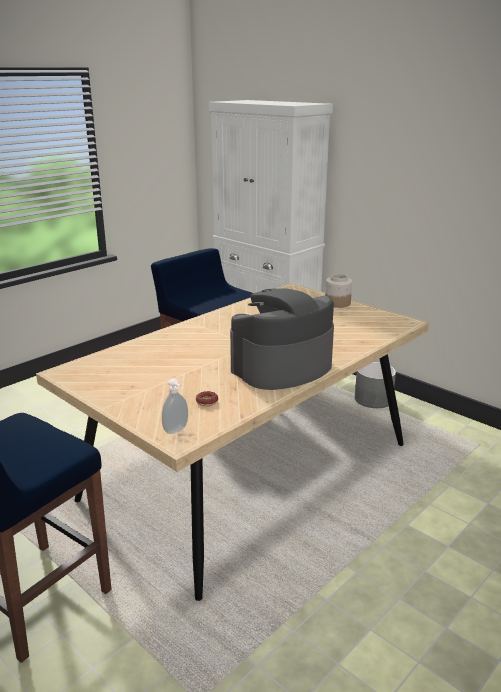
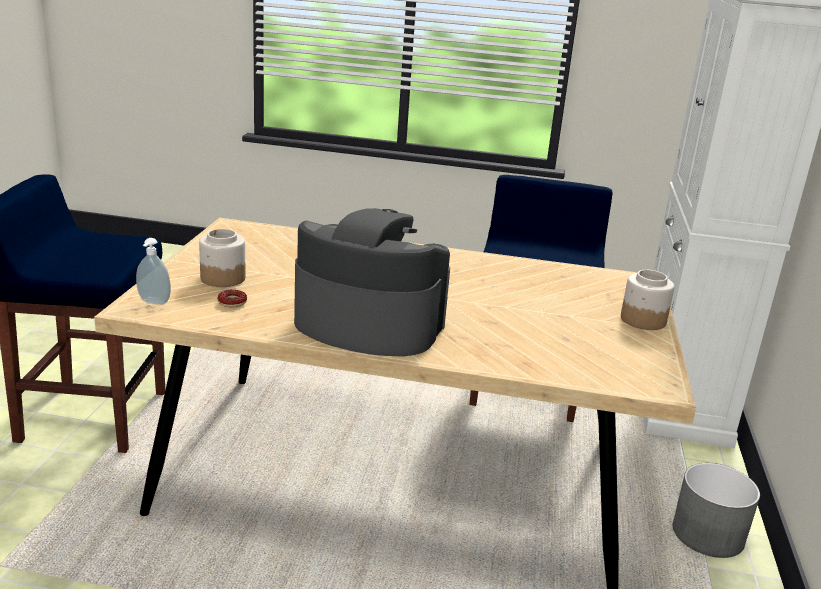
camera: 55 degrees right, 0 degrees up
none -> jar [199,229,246,287]

